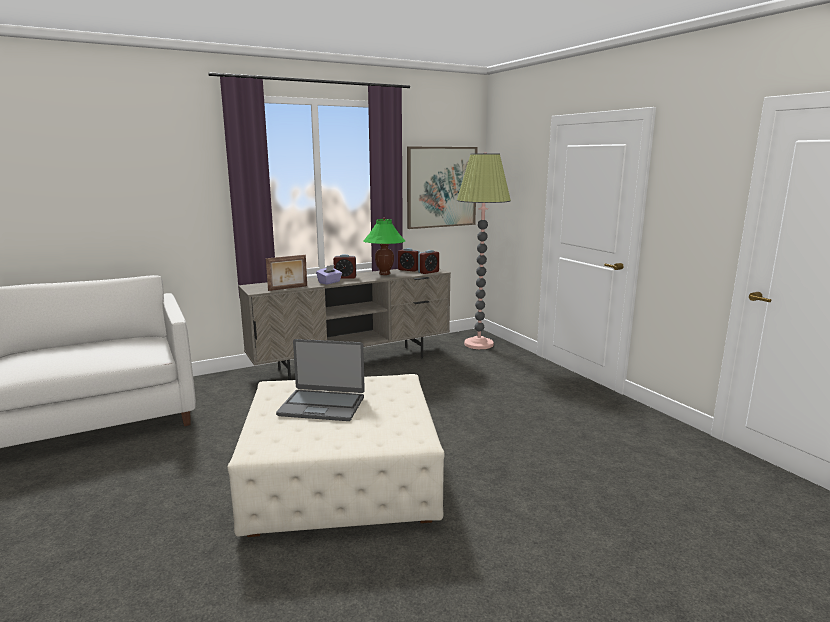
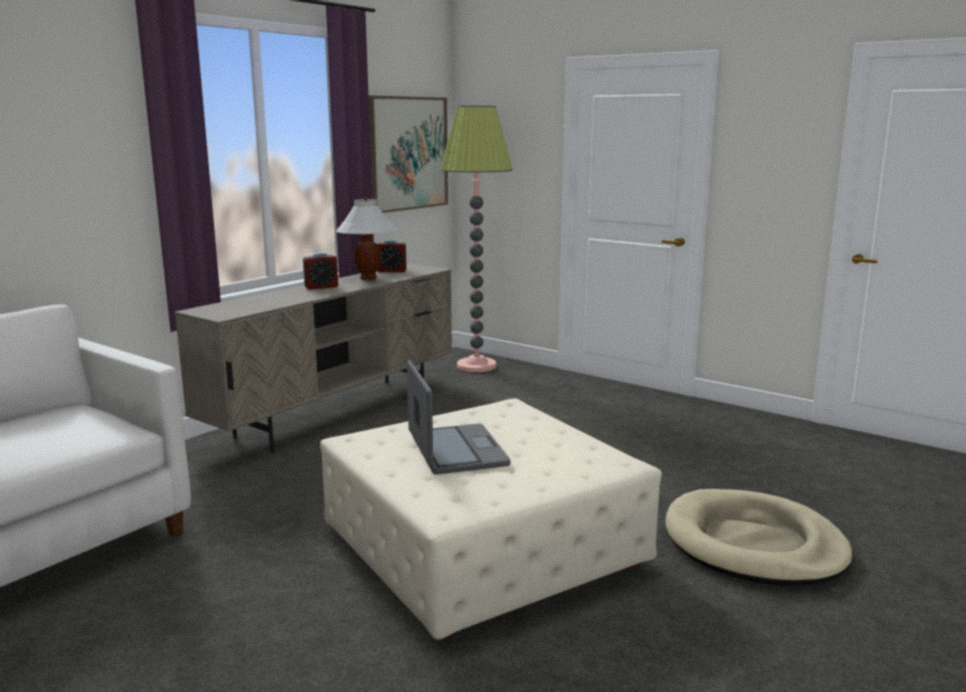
camera: 25 degrees left, 0 degrees up
picture frame [266,255,307,291] -> none
laptop [276,339,365,421] -> laptop turned 90 degrees counterclockwise [407,360,511,475]
purple tissue box [316,265,342,285] -> none
green table lamp [363,218,405,275] -> white table lamp [336,197,397,280]
alarm clock [418,250,439,274] -> none
none -> beige dog bed [665,489,853,586]

